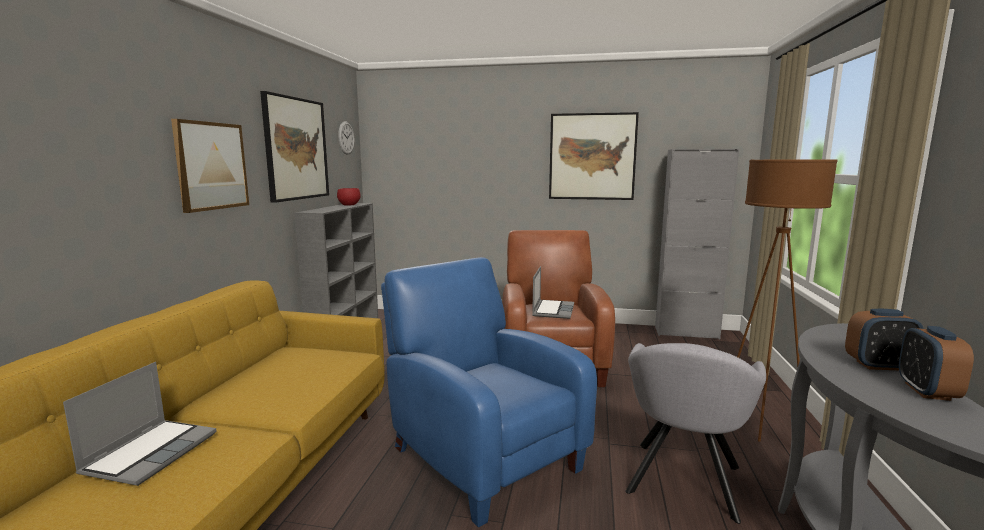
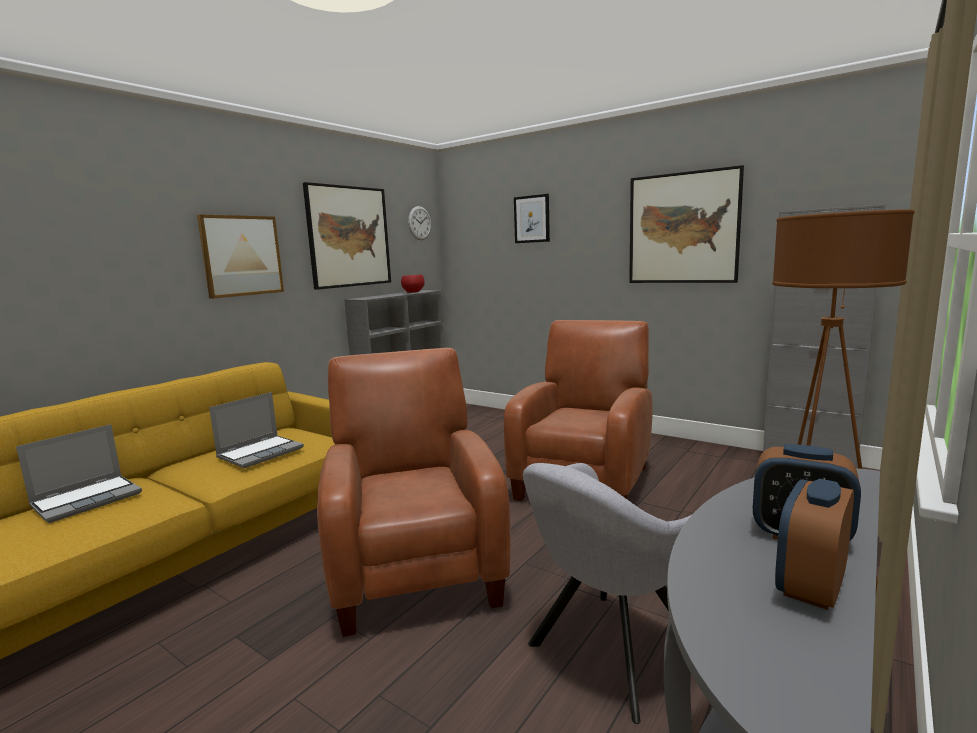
camera: 25 degrees right, 0 degrees up
blue armchair [381,257,597,527] -> brown armchair [317,348,511,637]
laptop [532,266,574,319] -> laptop moved to [209,392,304,468]
none -> picture [514,194,550,243]

